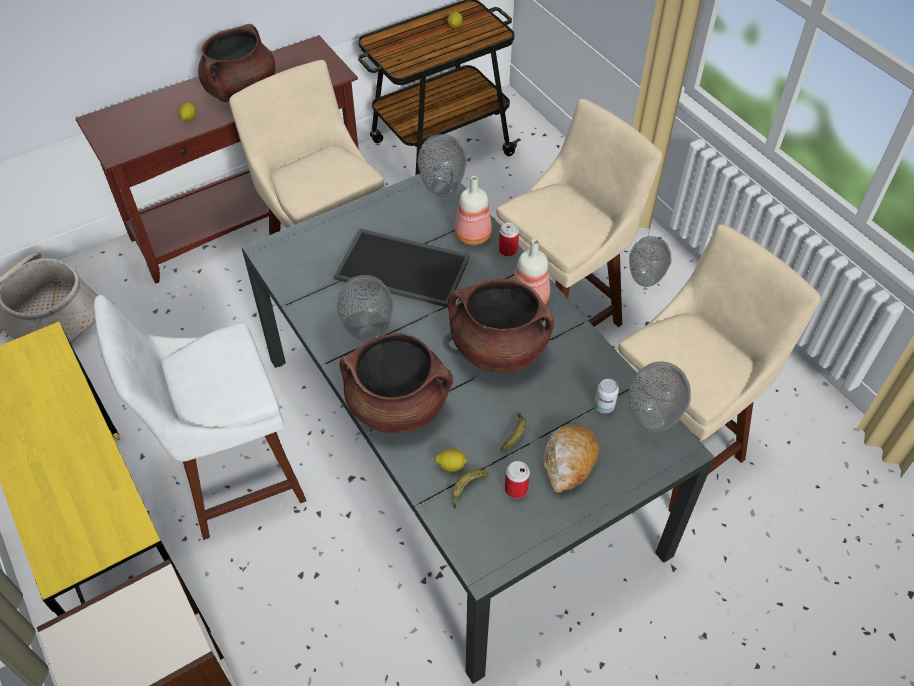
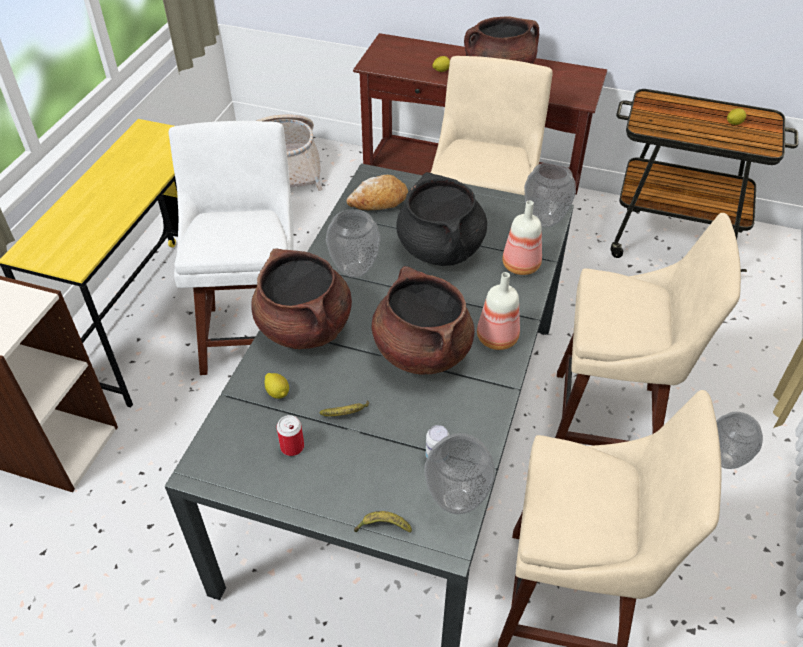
camera: 50 degrees right, 5 degrees down
white chair [94,295,306,540] -> white chair turned 60 degrees clockwise [169,121,294,375]
tray [334,229,470,308] -> black cooking pot [397,172,487,266]
banana [452,469,488,508] -> banana moved to [354,511,412,533]
can [499,222,519,256] -> none
bread [543,424,599,493] -> bread moved to [347,175,408,210]

